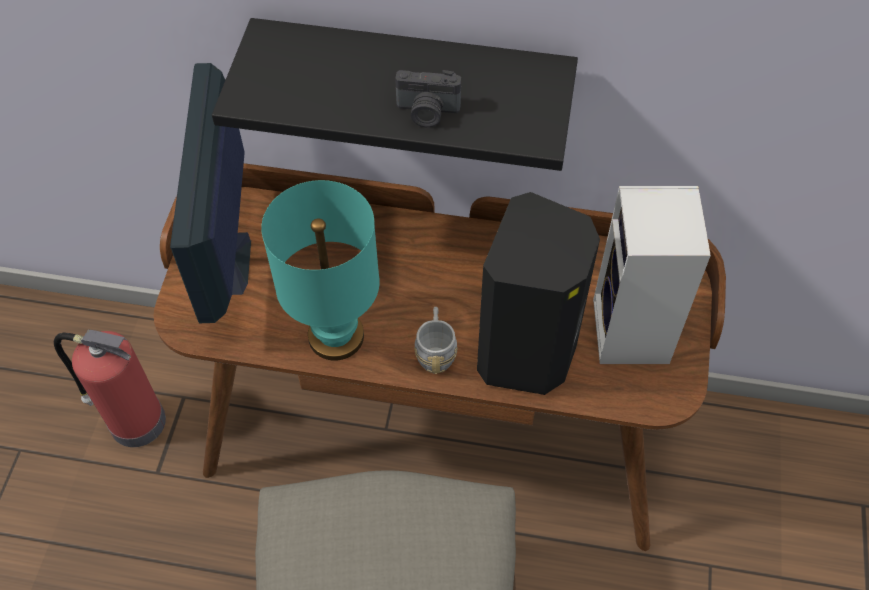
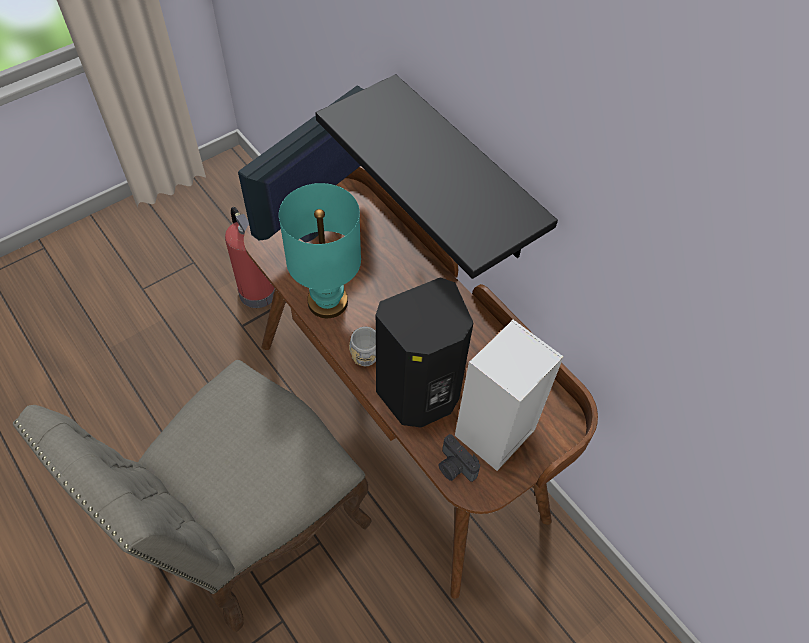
camera: 40 degrees right, 0 degrees up
camera [395,70,461,127] -> camera moved to [438,434,480,482]

